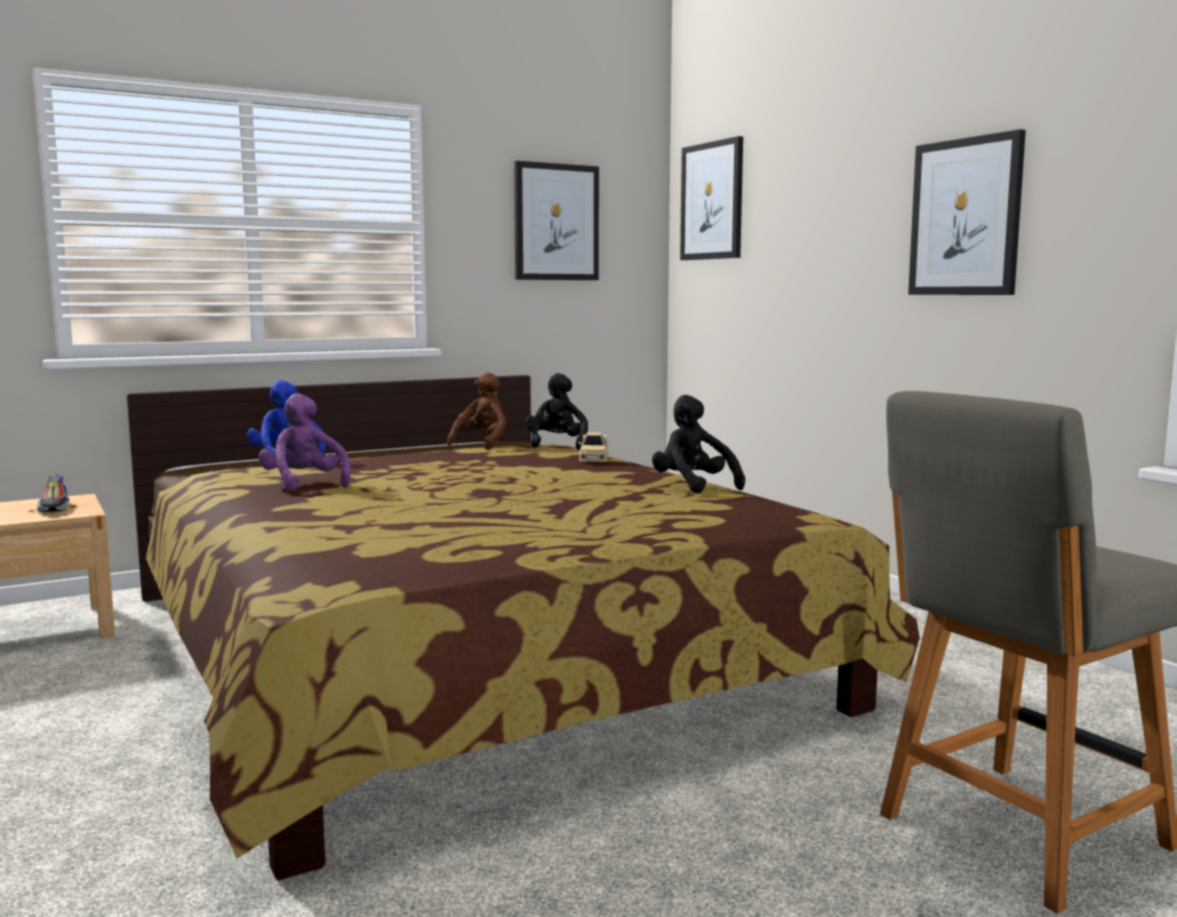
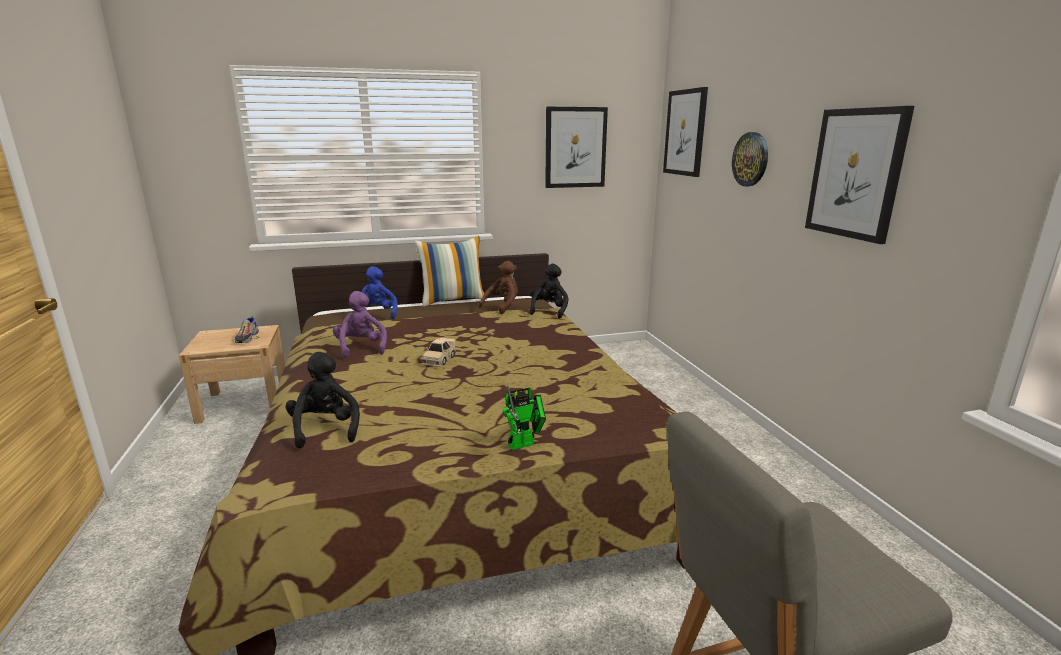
camera: 15 degrees right, 10 degrees up
beige toy car [578,432,609,462] -> beige toy car moved to [422,337,456,367]
black plush toy [652,395,745,494] -> black plush toy moved to [285,352,360,448]
none -> pillow [414,236,487,307]
none -> toy robot [503,385,546,450]
none -> wall clock [732,132,768,186]

